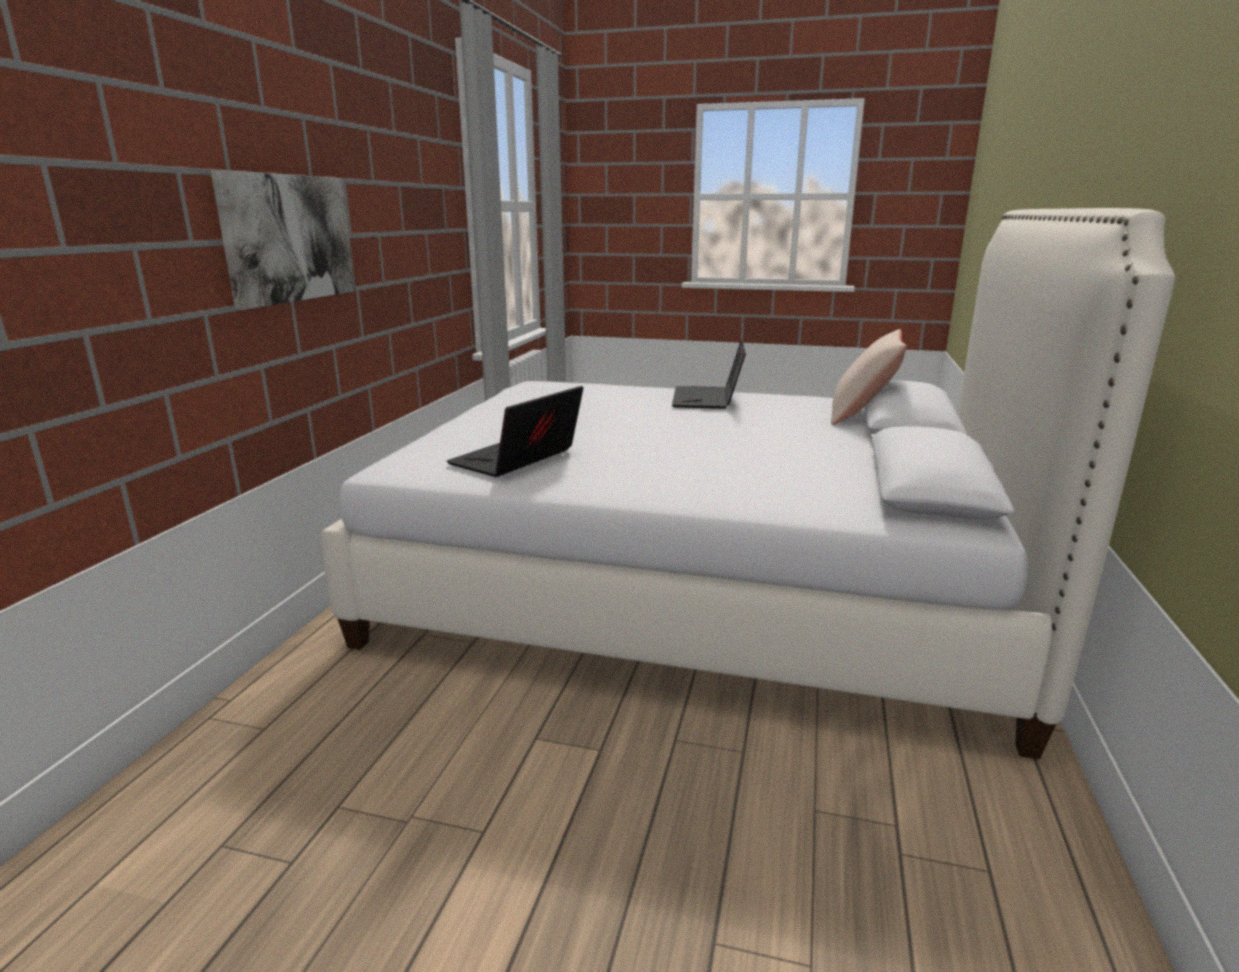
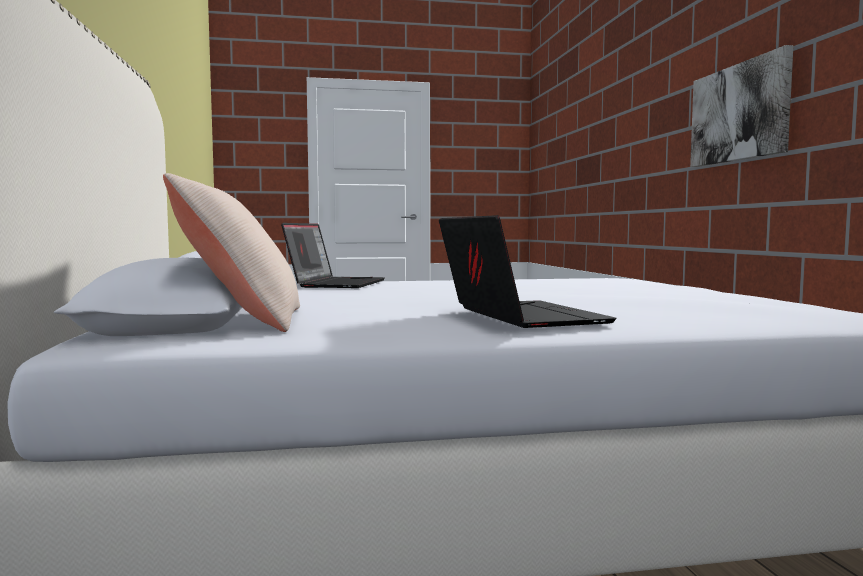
camera: 155 degrees right, 15 degrees down
laptop [447,386,583,477] -> laptop moved to [281,223,385,288]

